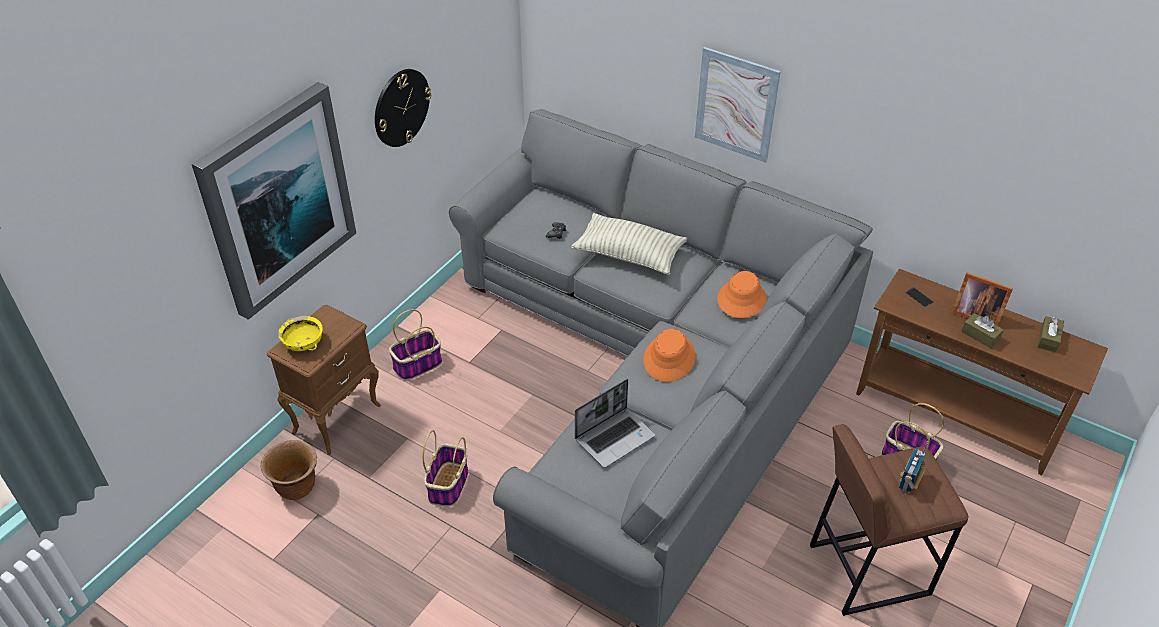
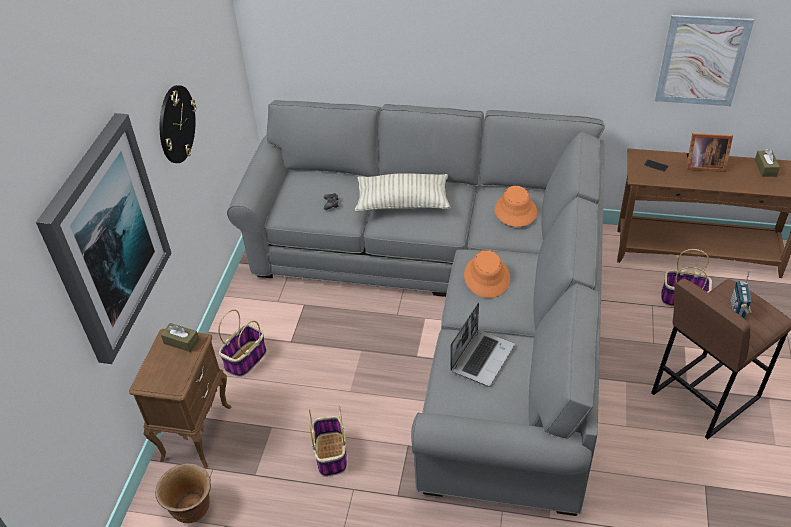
camera: 20 degrees left, 0 degrees up
yellow bowl [278,316,323,351] -> none
picture [695,47,781,163] -> picture moved to [655,15,754,106]
brown tissue box [961,313,1004,348] -> brown tissue box moved to [161,323,200,352]

